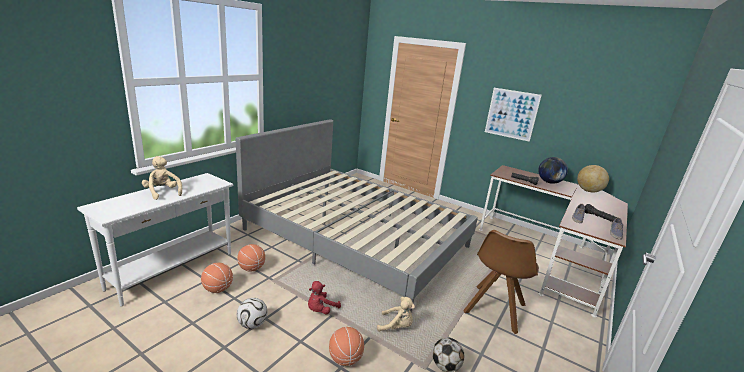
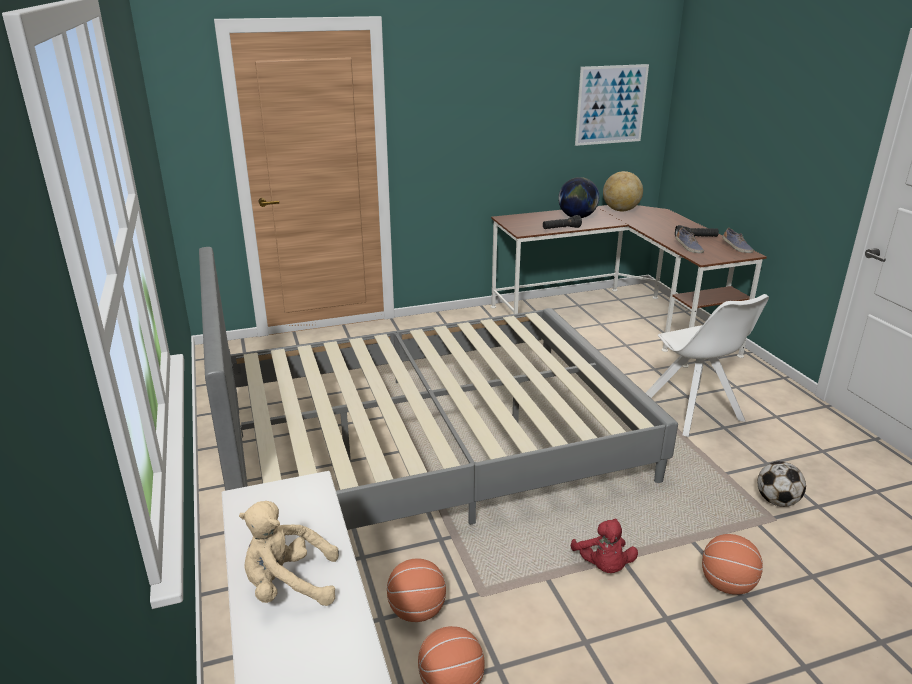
camera: 50 degrees left, 5 degrees up
football [237,298,267,329] -> none
beige plush toy [377,297,415,332] -> none
brown chair [463,230,539,334] -> white chair [646,294,769,437]
picture [485,88,542,142] -> picture moved to [575,64,649,146]

